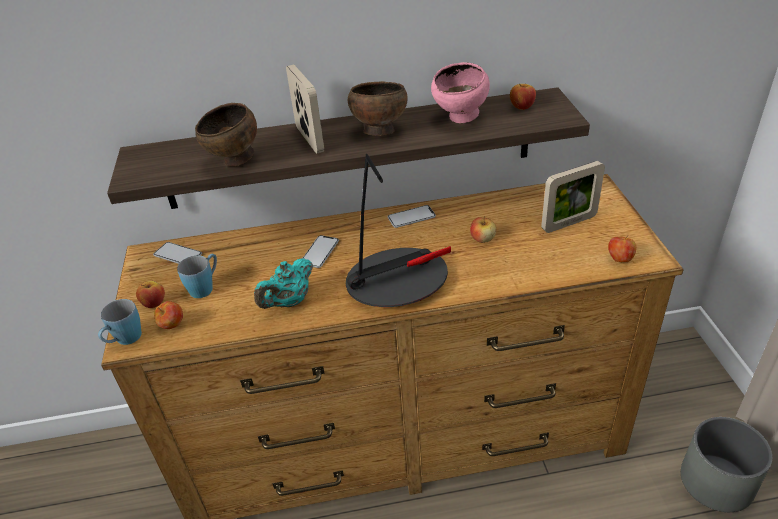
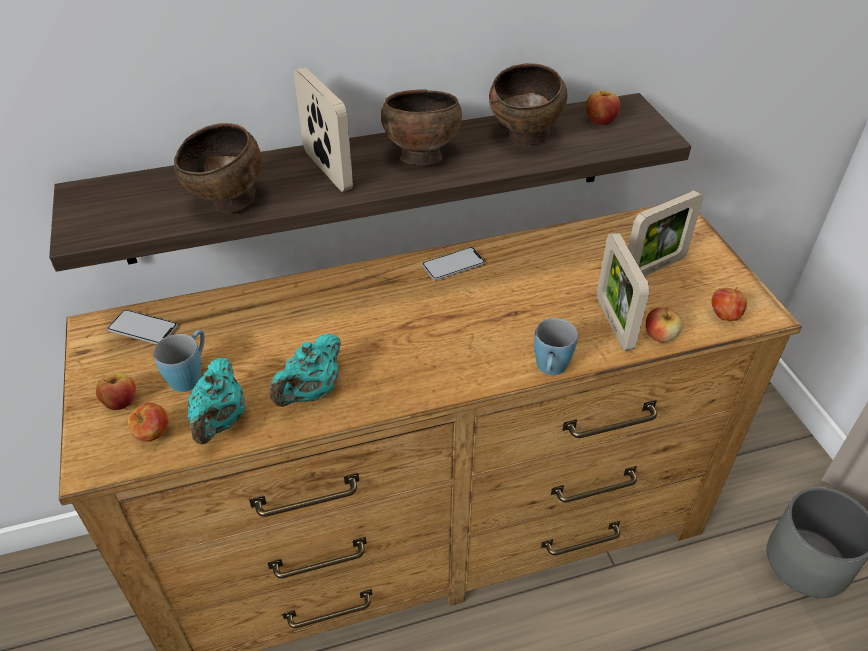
camera: 10 degrees left, 5 degrees up
blue mug [98,299,142,345] -> blue mug moved to [534,318,578,375]
phone [303,235,339,268] -> none
table lamp [346,154,451,307] -> none
pink bowl [431,62,490,123] -> brown bowl [489,63,567,145]
apple [470,216,496,243] -> apple moved to [646,307,682,342]
none -> turquoise teapot [188,358,245,444]
none -> picture frame [597,233,649,351]

